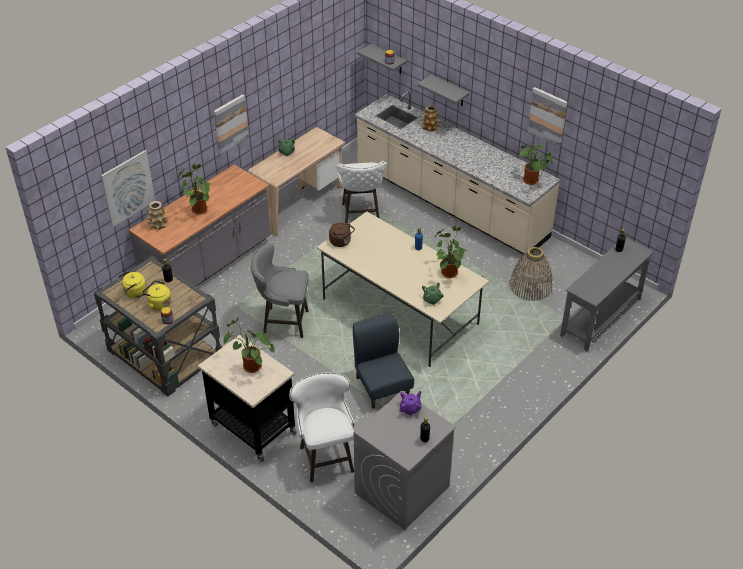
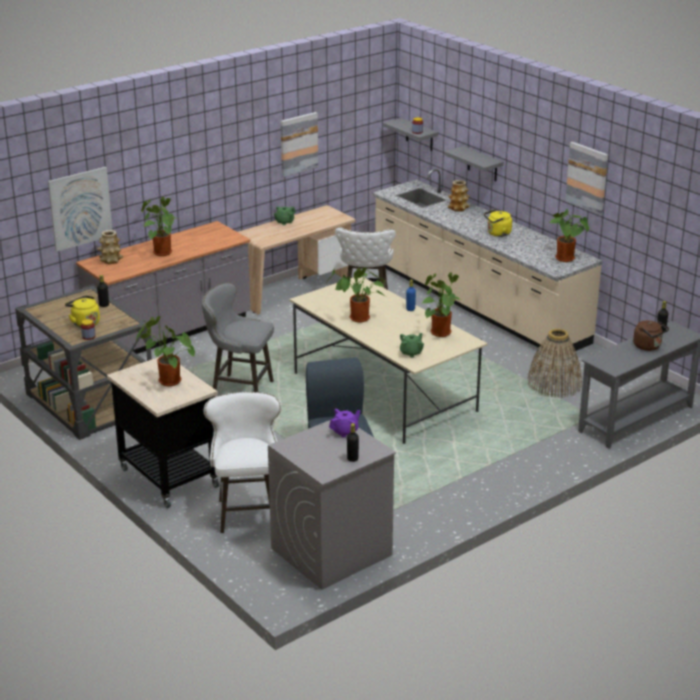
camera: 10 degrees right, 15 degrees down
yellow kettle [118,271,147,298] -> yellow kettle moved to [484,209,512,237]
picture [214,94,249,155] -> picture moved to [281,112,318,177]
brown kettle [329,222,355,247] -> brown kettle moved to [633,320,669,351]
none -> potted plant [327,268,385,322]

